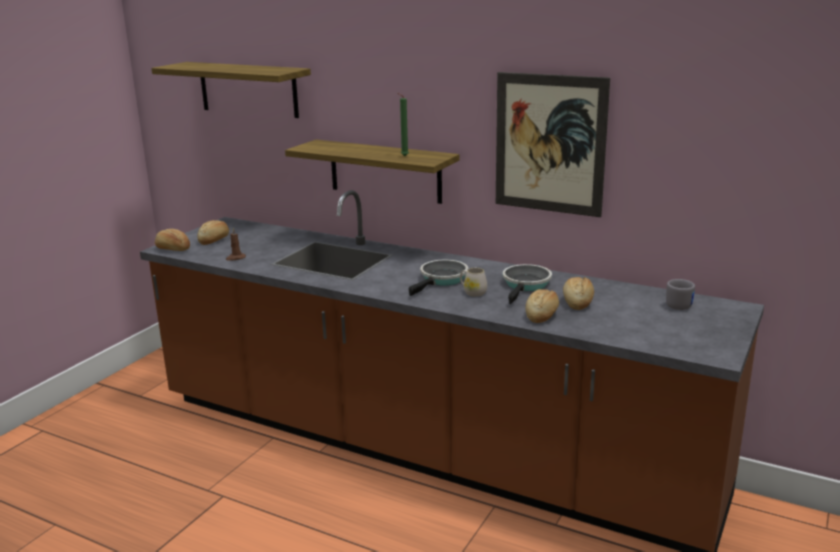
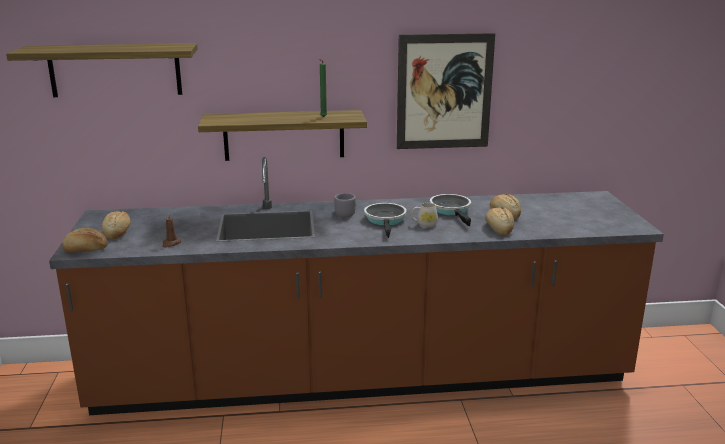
camera: 35 degrees left, 0 degrees up
grey mug [666,279,695,310] -> grey mug moved to [334,193,356,217]

